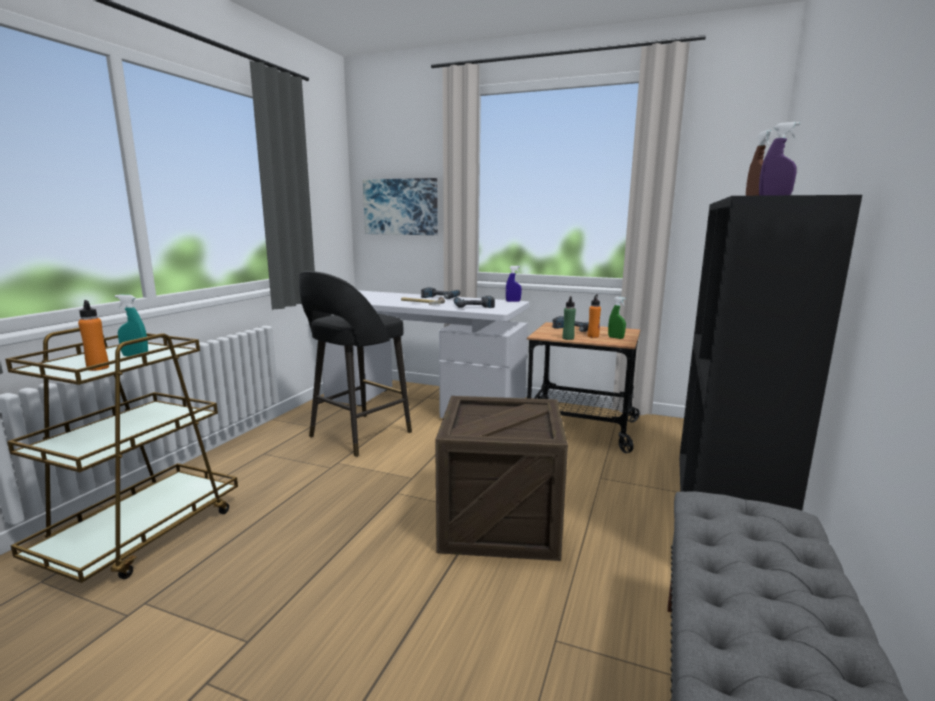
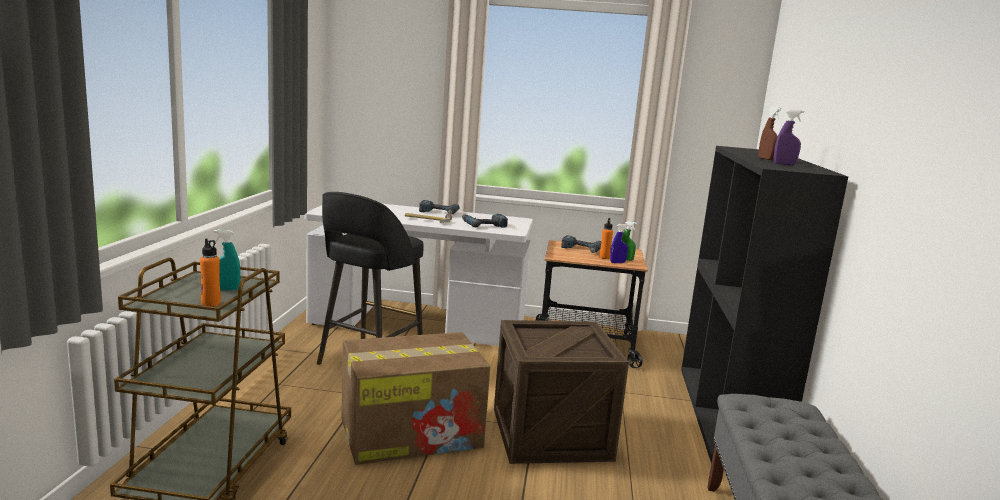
camera: 15 degrees left, 0 degrees up
picture [363,178,438,235] -> none
blue spray bottle [506,266,522,302] -> blue spray bottle moved to [610,224,629,263]
green bottle [563,296,576,340] -> none
none -> cardboard box [341,332,490,465]

